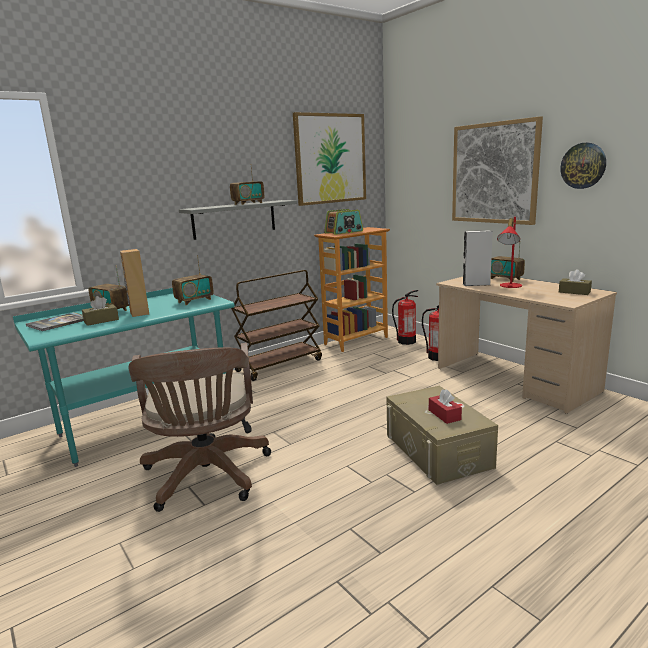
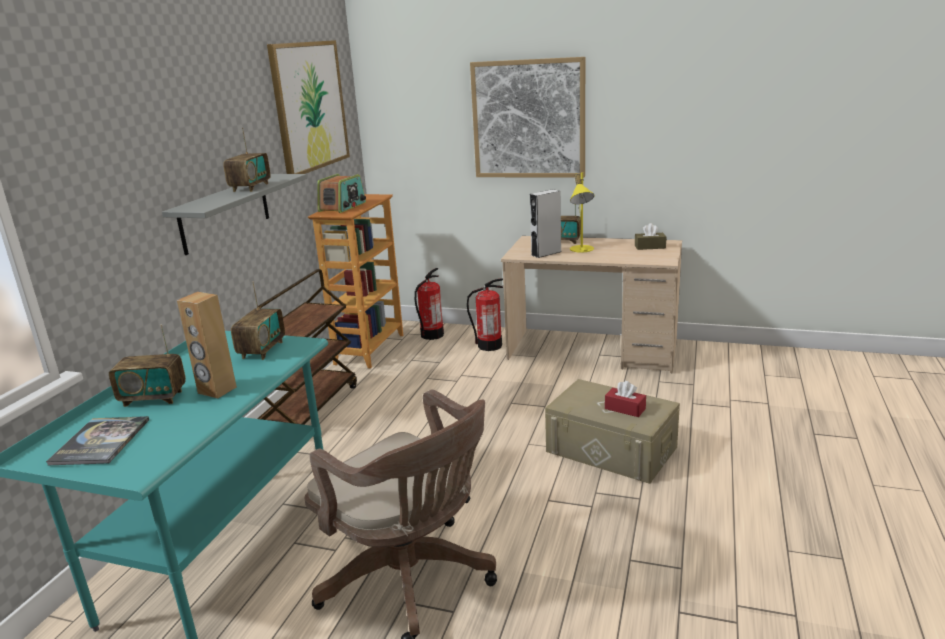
camera: 35 degrees left, 5 degrees up
brown tissue box [82,296,119,326] -> none
red table lamp [497,217,522,288] -> yellow table lamp [570,172,595,253]
wall clock [560,143,606,189] -> none

